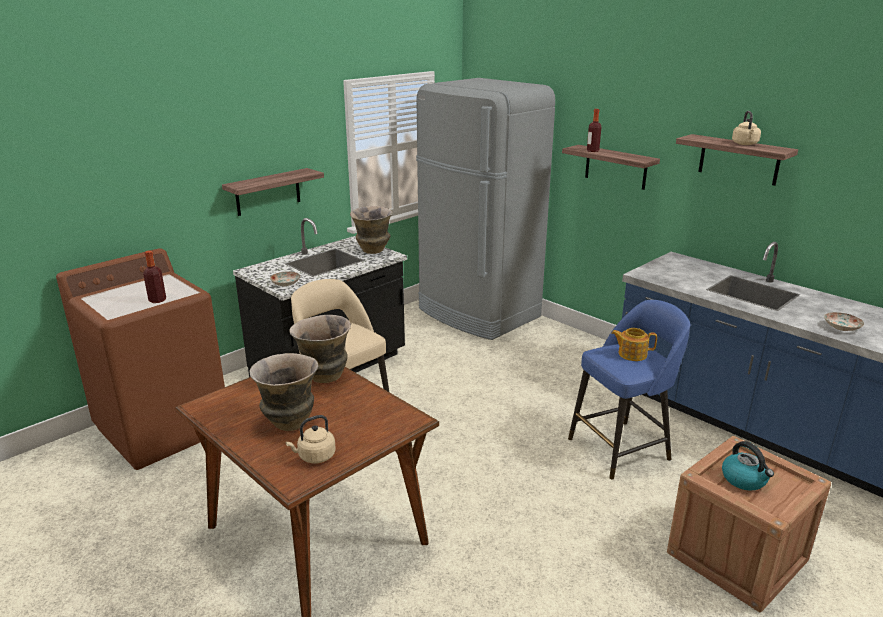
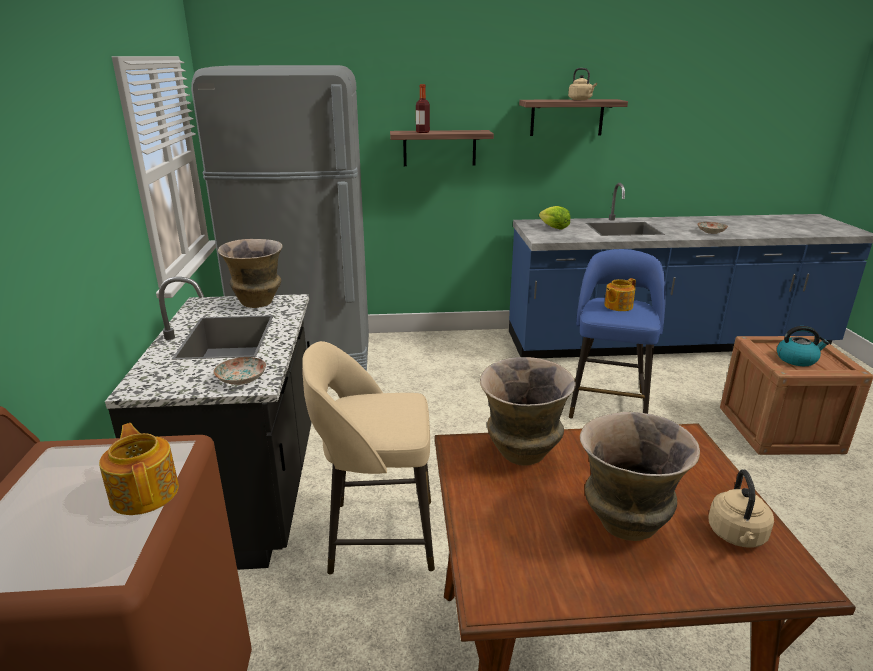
camera: 50 degrees left, 0 degrees up
bottle [143,251,166,303] -> teapot [99,423,179,515]
shelf [222,168,324,216] -> none
none -> lettuce [539,206,570,229]

